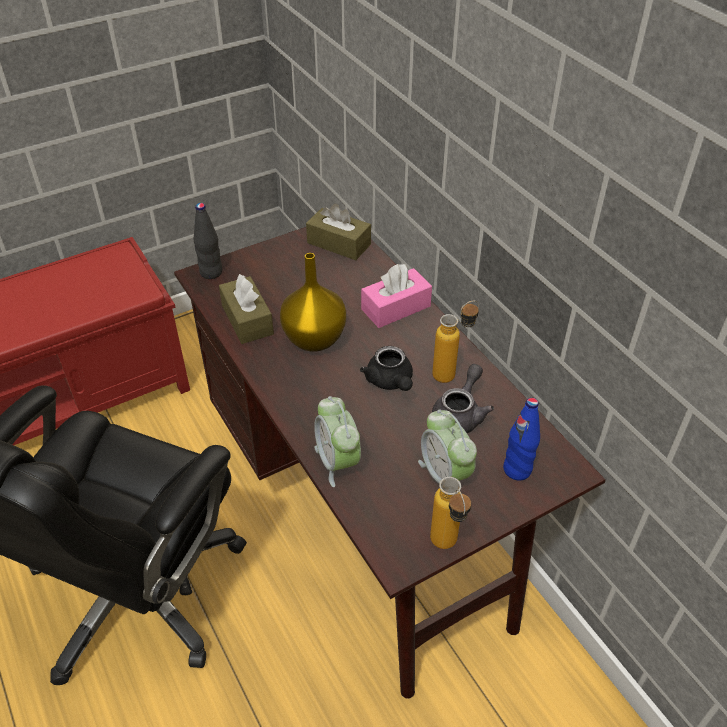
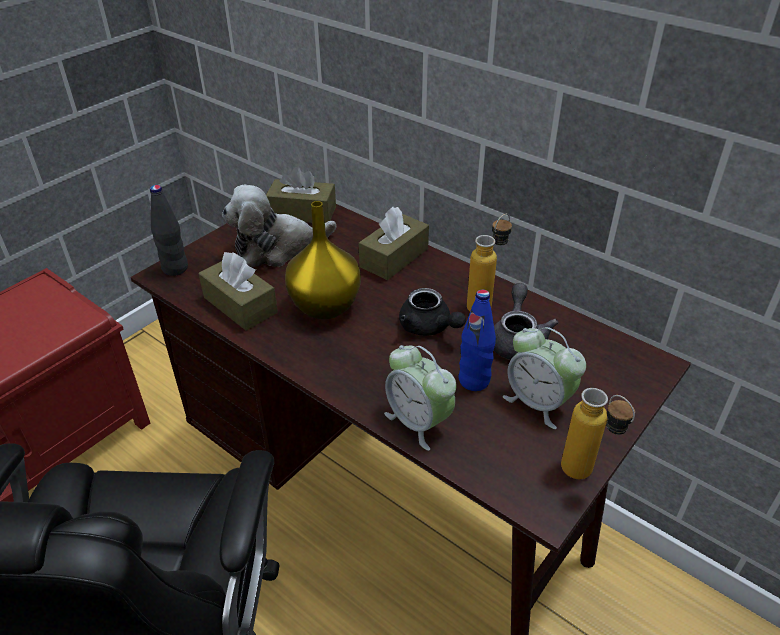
camera: 20 degrees left, 5 degrees down
pink tissue box [361,264,432,328] -> brown tissue box [359,207,429,280]
blue bottle [503,398,540,481] -> blue bottle moved to [459,289,496,391]
none -> plush toy [222,185,336,268]

